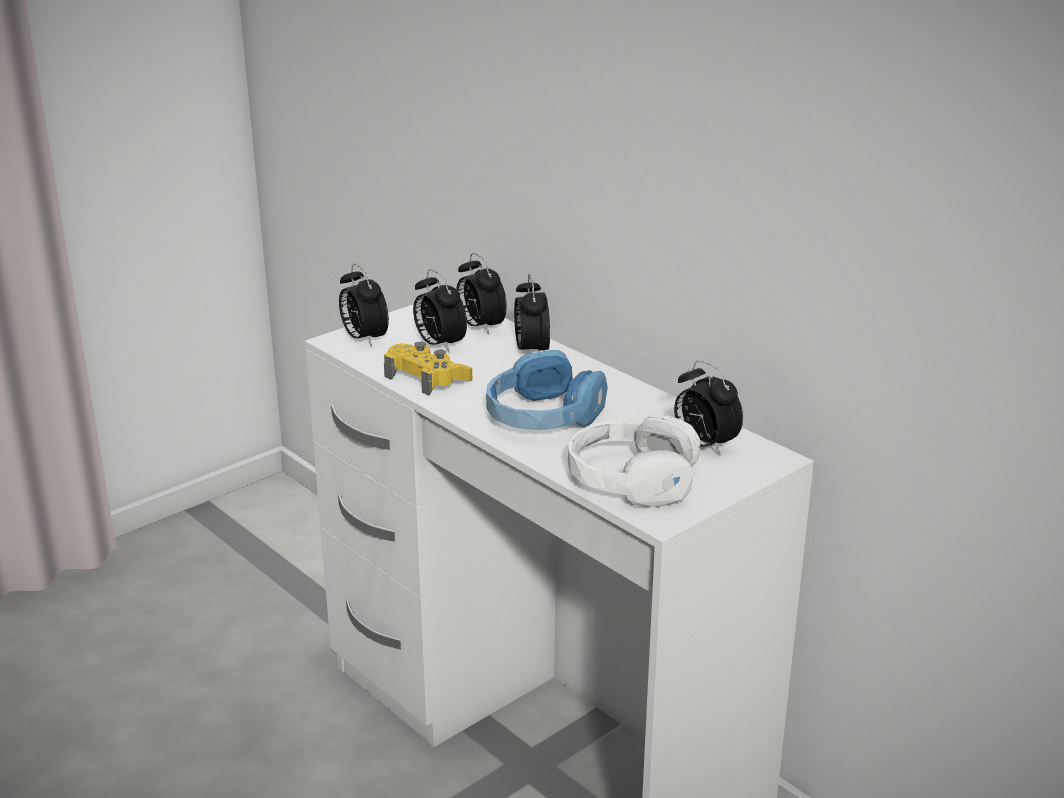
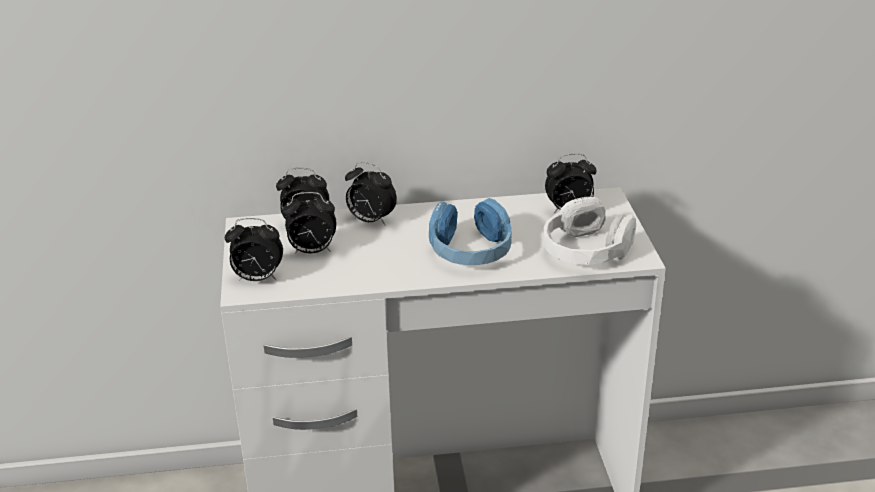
camera: 55 degrees left, 5 degrees up
yellow game controller [384,342,472,395] -> none

